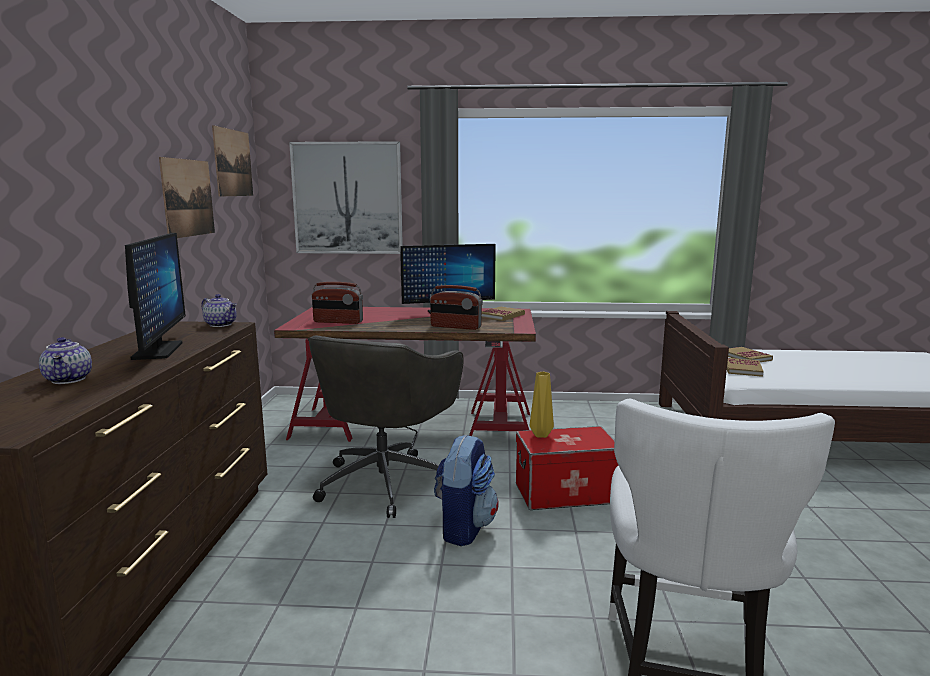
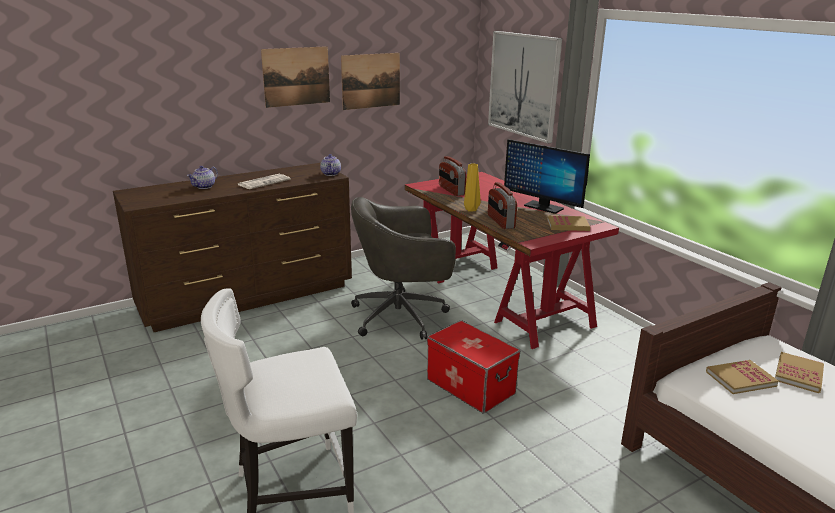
camera: 55 degrees right, 10 degrees up
monitor [125,233,186,360] -> newspaper [238,174,291,189]
picture [212,125,253,197] -> picture moved to [261,46,330,108]
backpack [434,434,499,546] -> none
yellow vase [530,372,554,438] -> yellow vase moved to [464,163,481,212]

